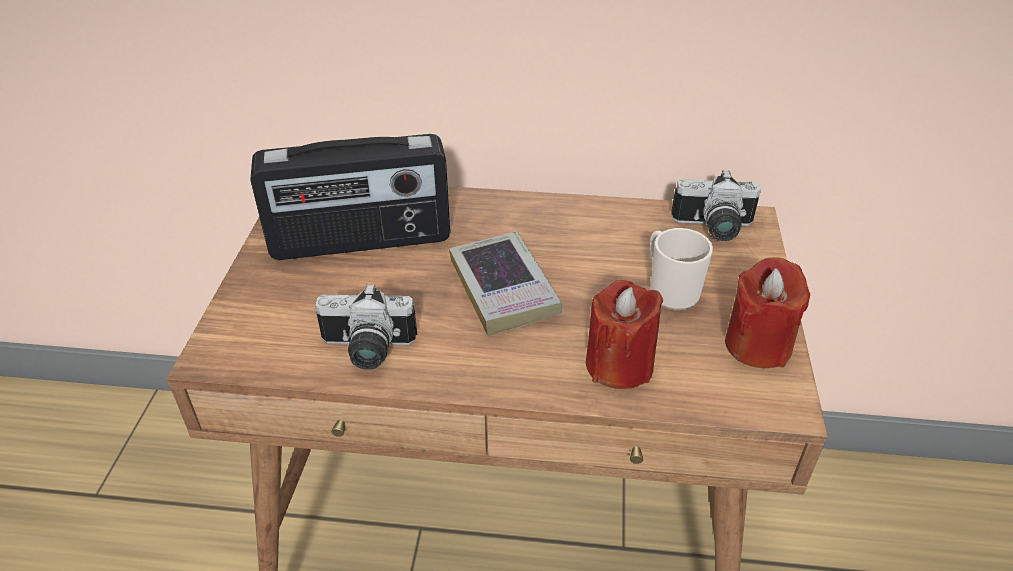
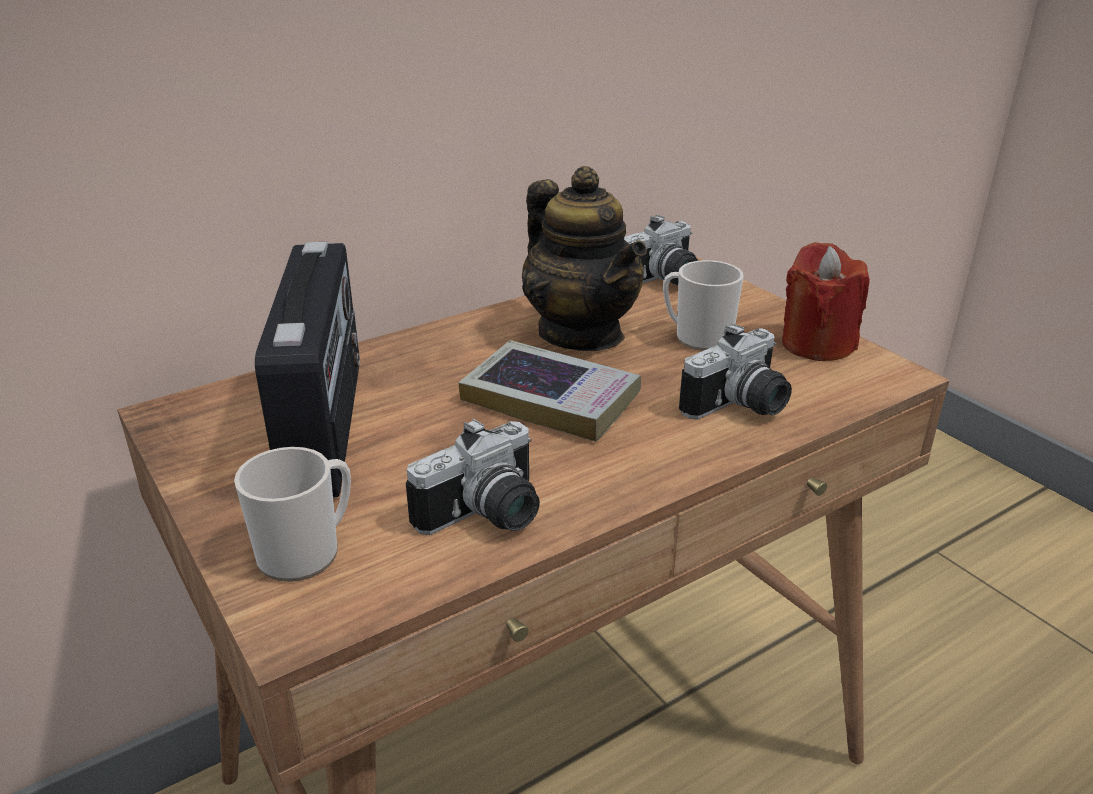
camera: 40 degrees left, 10 degrees down
radio [250,134,450,260] -> radio turned 45 degrees counterclockwise [255,242,360,498]
red candle [586,280,663,389] -> camera [679,323,792,420]
none -> mug [234,447,351,582]
none -> teapot [522,166,647,351]

